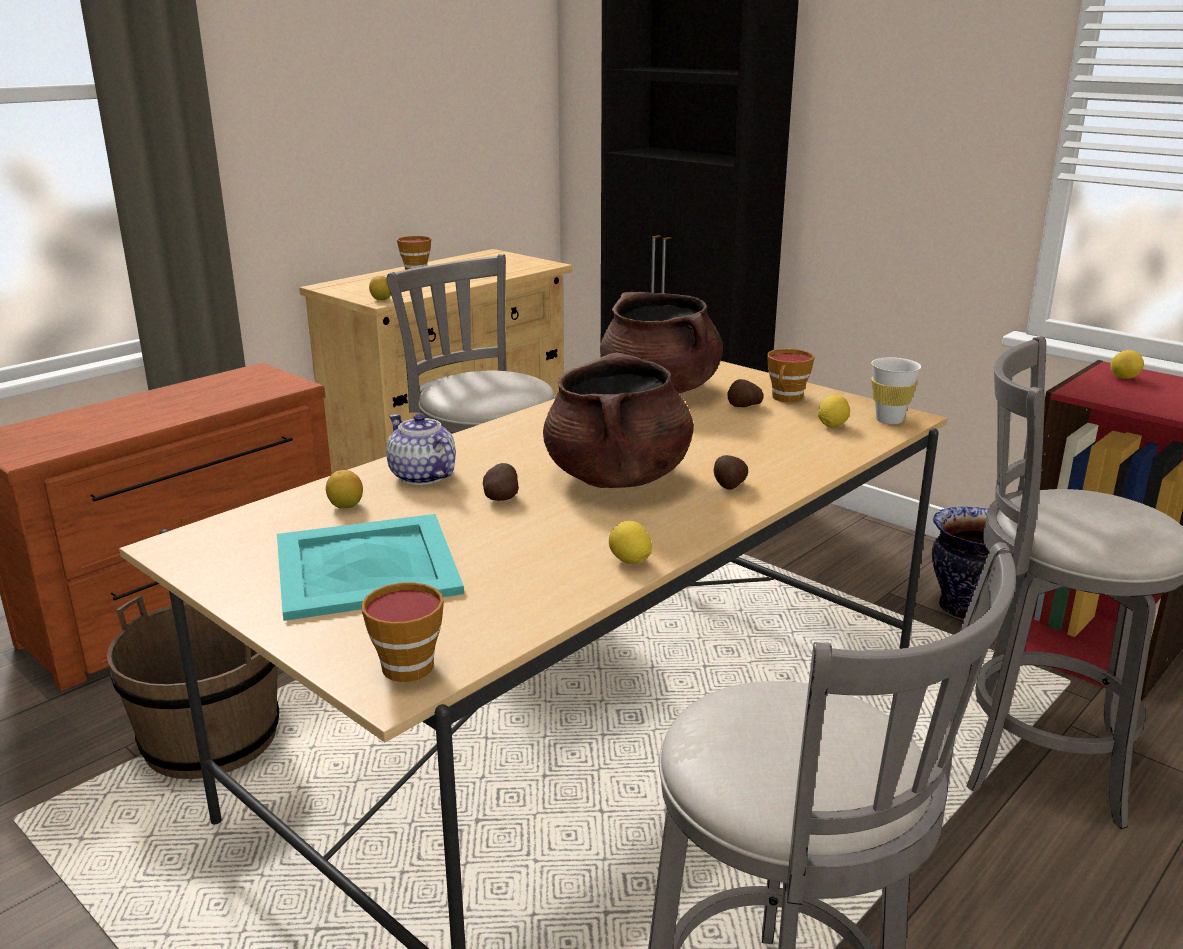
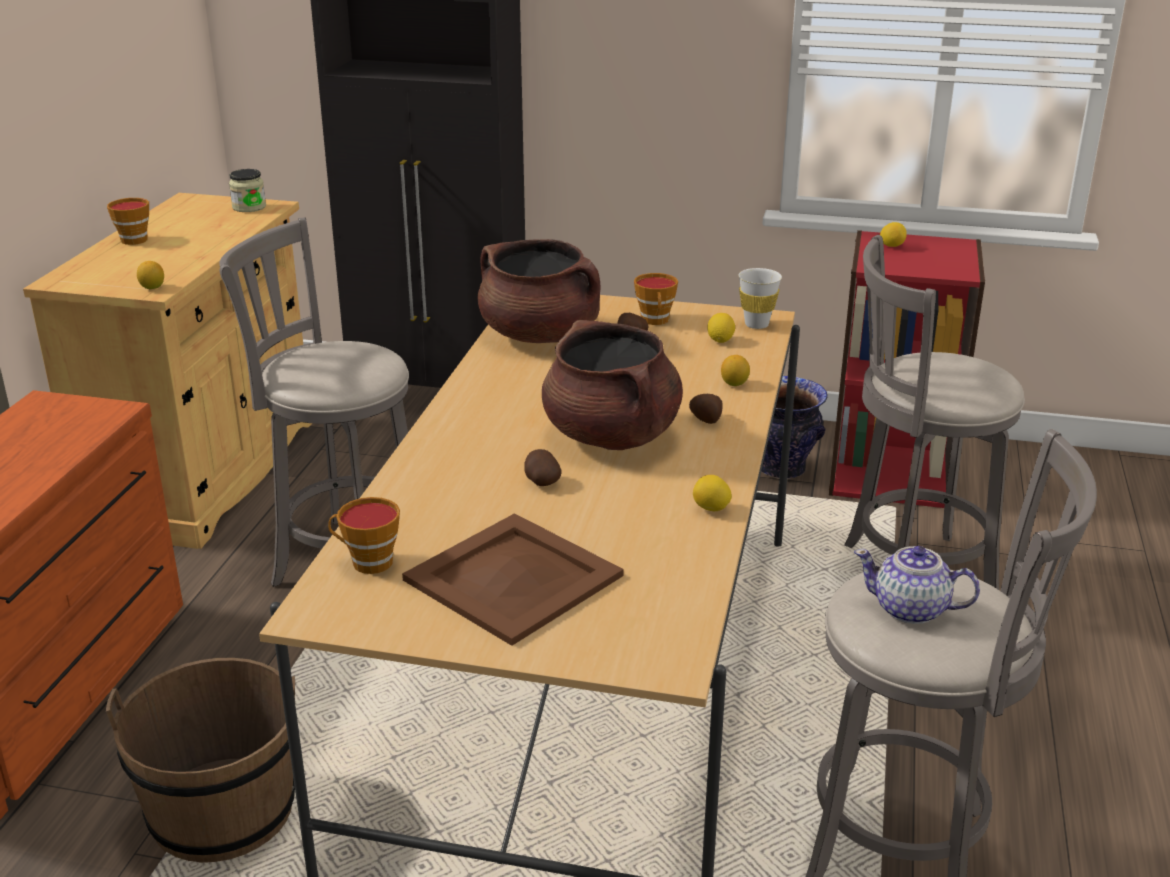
camera: 30 degrees left, 5 degrees up
turquoise tray [277,514,464,621] -> brown tray [402,513,624,646]
lemon [326,470,363,508] -> lemon moved to [721,355,750,386]
cup [361,582,444,682] -> cup moved to [328,497,400,574]
teapot [387,413,456,485] -> teapot moved to [854,546,980,624]
none -> jar [229,169,266,212]

